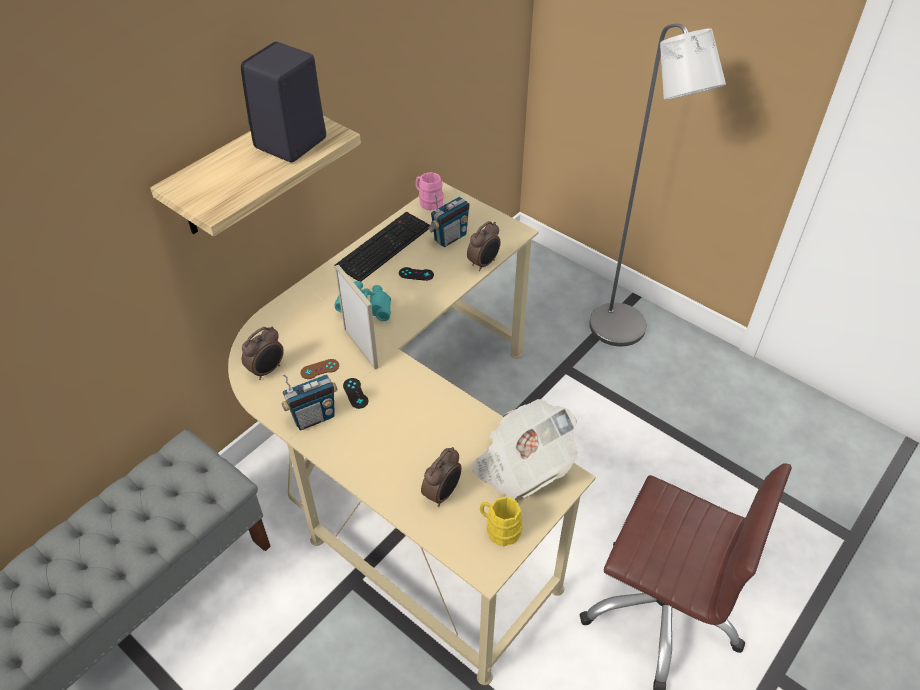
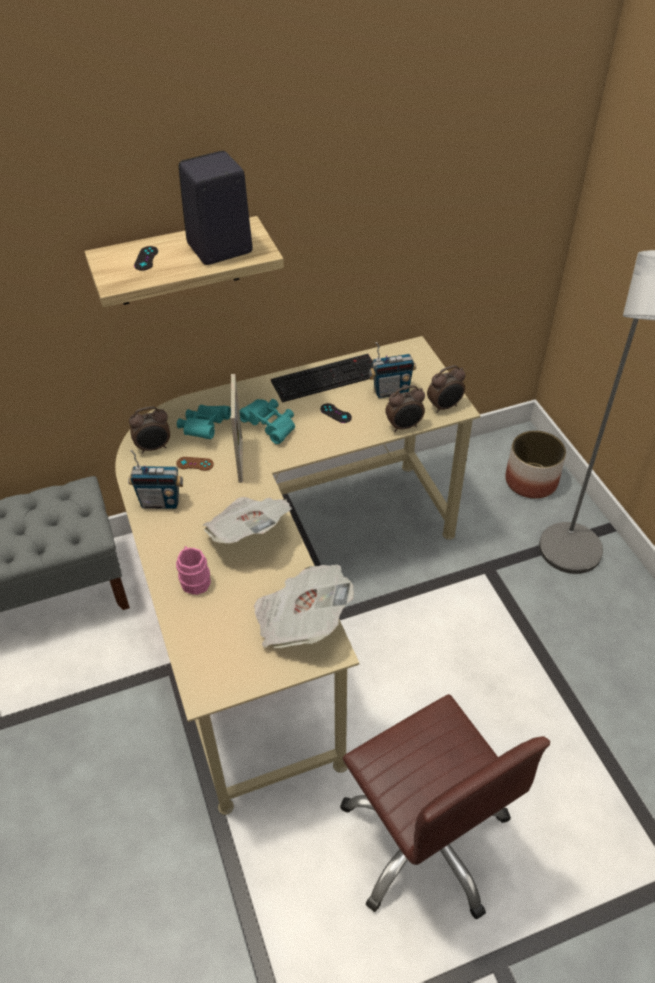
camera: 30 degrees right, 0 degrees up
black game controller [343,378,368,409] -> black game controller moved to [134,246,158,271]
pink mug [415,172,444,211] -> pink mug moved to [176,546,211,595]
alarm clock [421,447,461,507] -> alarm clock moved to [427,365,465,413]
yellow mug [480,497,523,546] -> none
none -> turquoise binoculars [177,405,231,439]
none -> newspaper [203,497,292,543]
none -> planter [505,430,566,499]

